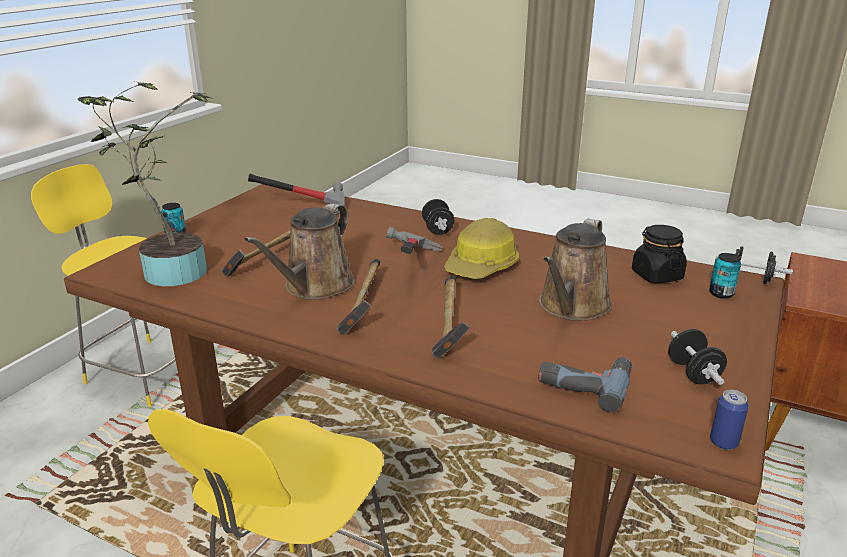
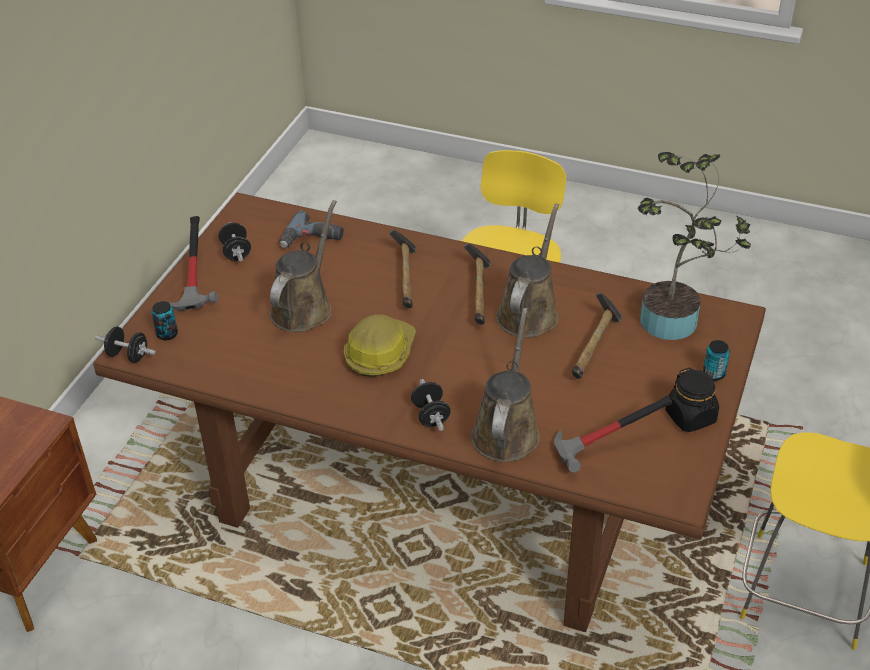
camera: 175 degrees right, 15 degrees up
hammer [386,227,443,254] -> hammer moved to [168,216,218,311]
black jar [632,225,687,283] -> black jar moved to [665,367,719,432]
can [710,390,749,450] -> none
none -> brown watering can [471,308,540,462]

